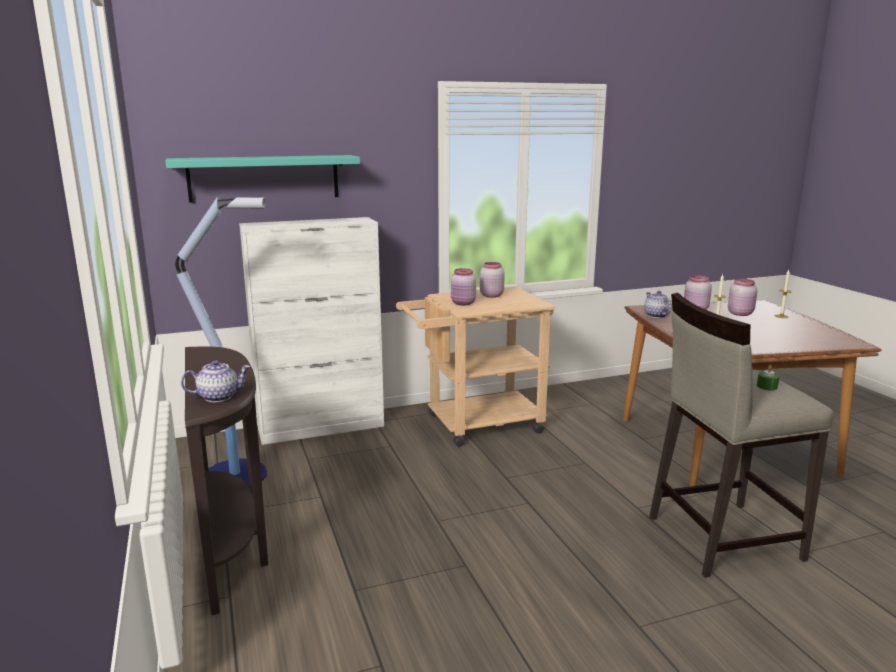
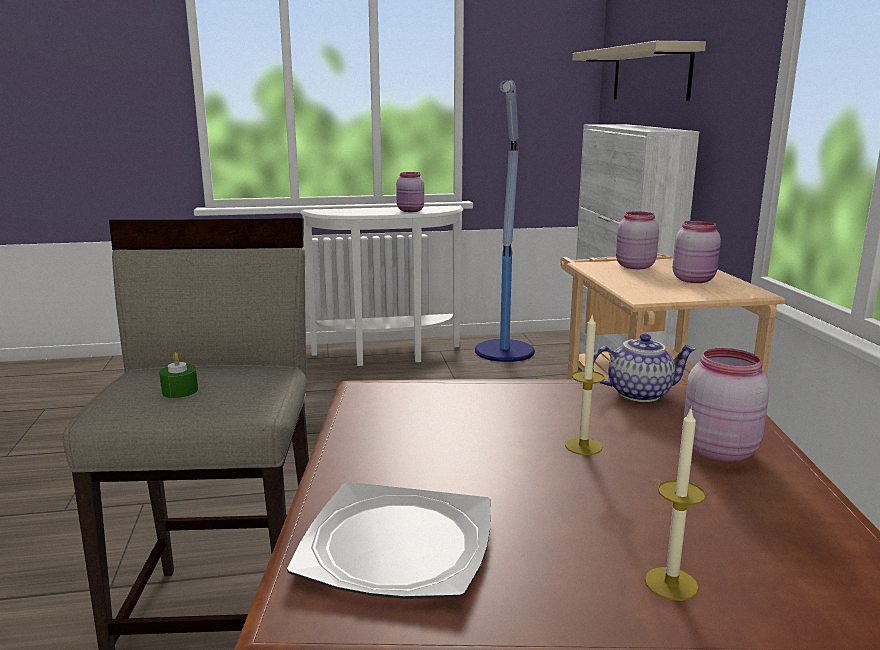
camera: 100 degrees right, 0 degrees up
turquoise shelf [165,155,360,203] -> beige shelf [573,41,706,101]
teapot [181,360,251,402] -> none
brown console table [185,346,268,615] -> white console table [300,206,463,366]
pink jar [728,279,757,316] -> pink jar moved to [396,172,424,212]
none -> plate [287,482,491,599]

